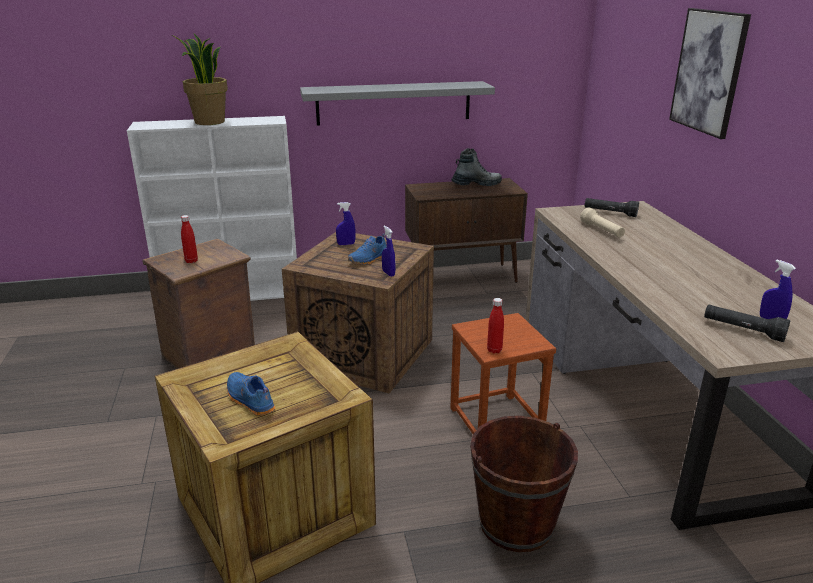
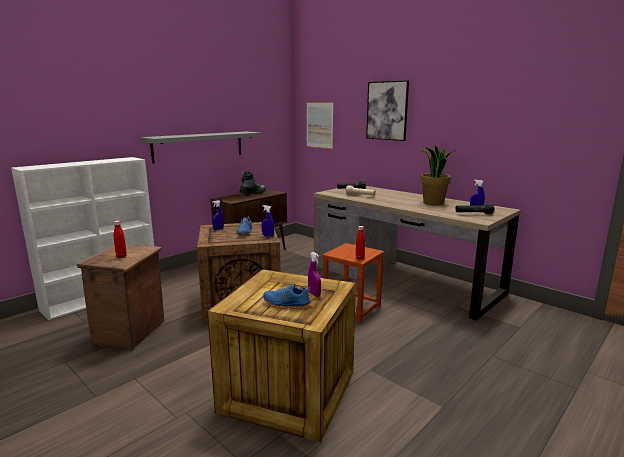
camera: 35 degrees left, 10 degrees down
potted plant [172,34,228,125] -> potted plant moved to [419,145,456,205]
brown bucket [470,416,578,552] -> none
none -> picture [306,102,334,149]
none -> purple spray bottle [308,252,321,297]

